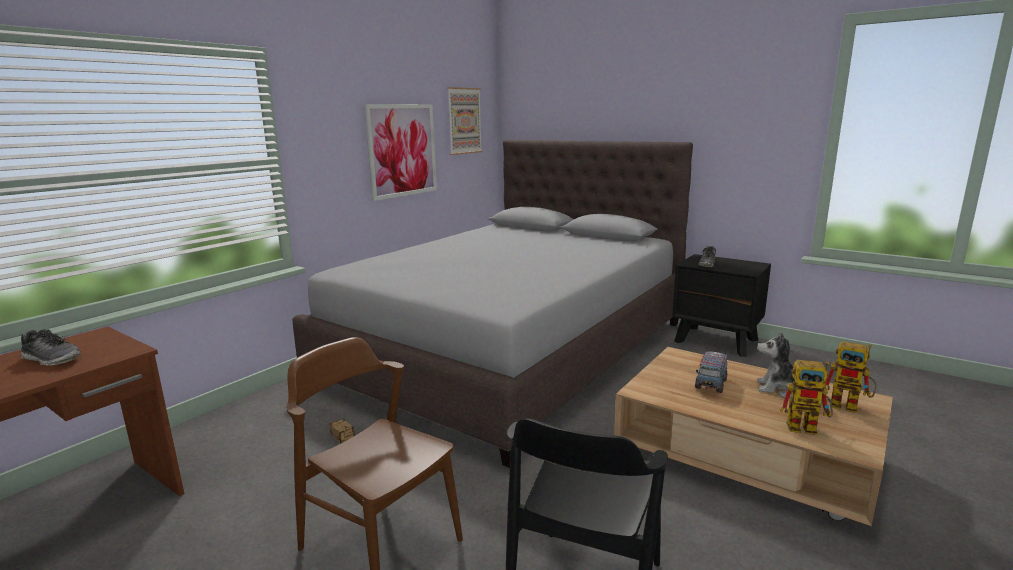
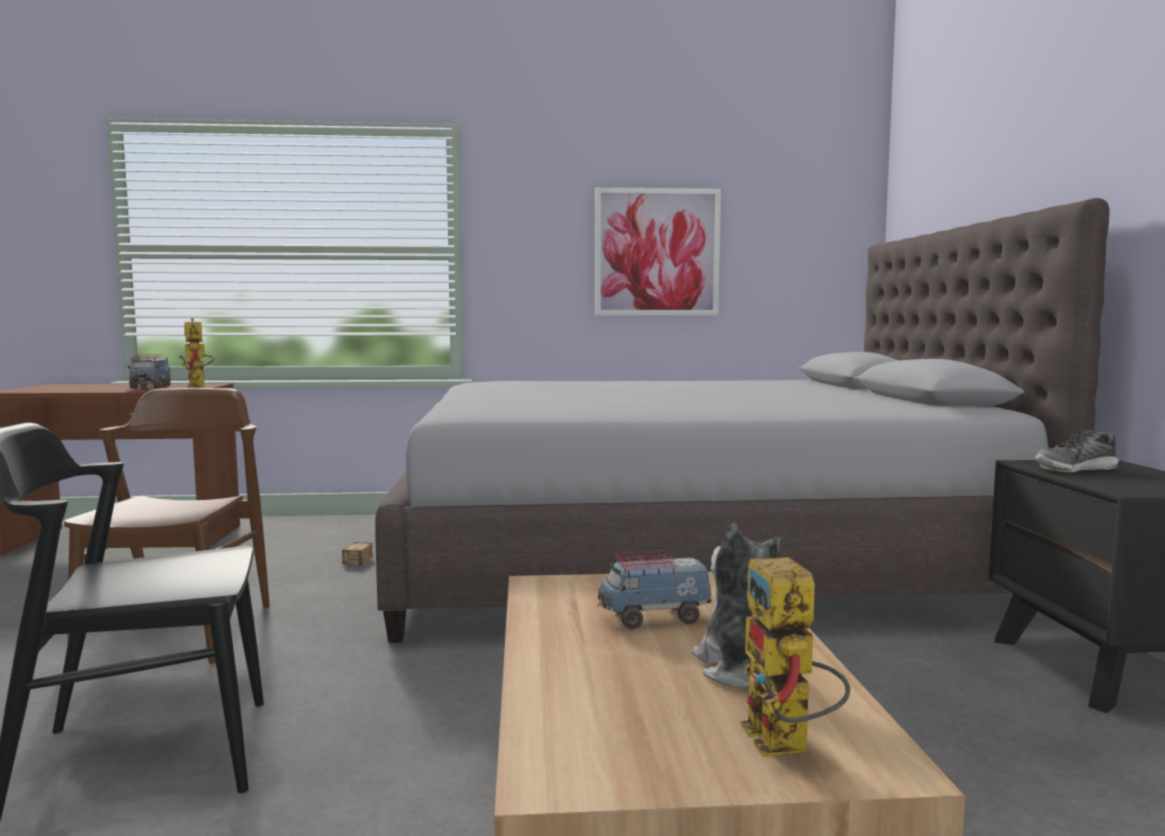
camera: 50 degrees right, 10 degrees down
shoe [21,329,81,366] -> toy truck [128,355,171,389]
picture [447,87,483,155] -> none
toy robot [780,360,833,435] -> toy robot moved to [179,318,214,387]

